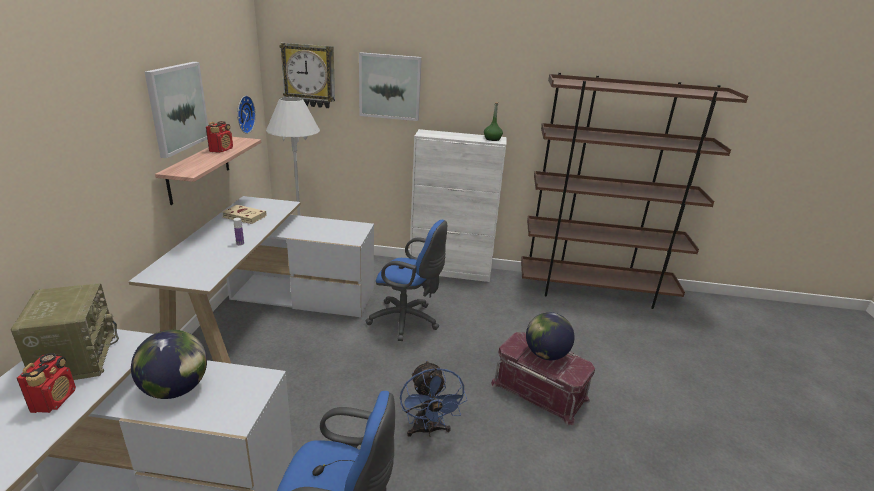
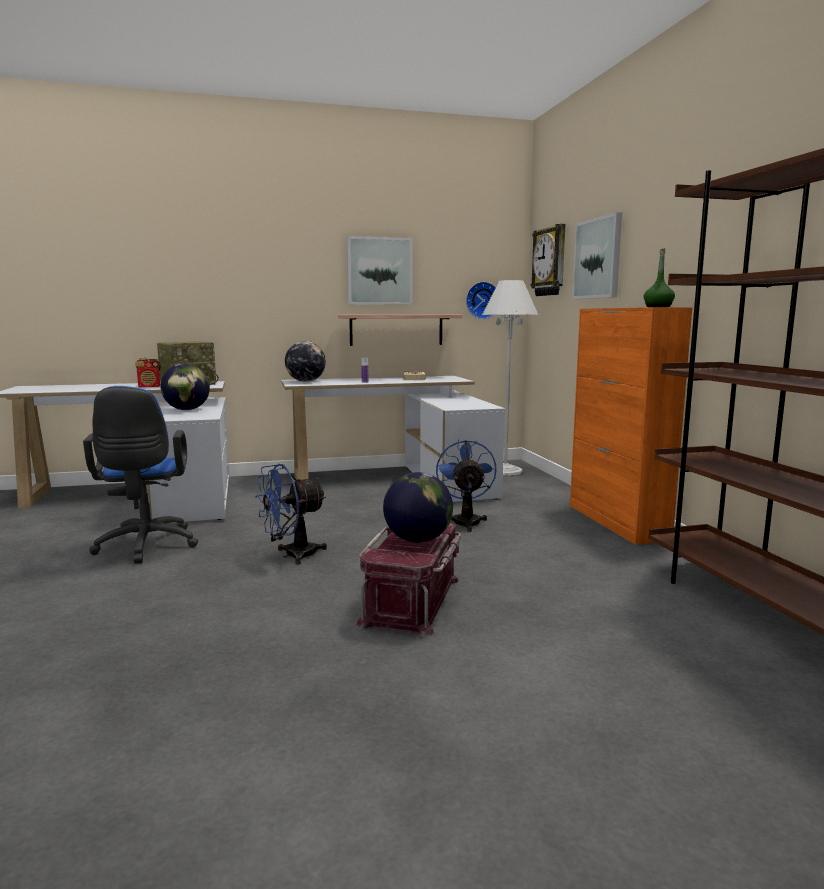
camera: 70 degrees right, 15 degrees down
radio [206,121,233,153] -> none
blue office chair [366,220,447,341] -> blue fan [436,439,497,532]
white cabinet [410,129,507,282] -> orange cabinet [570,307,693,545]
none -> globe [285,341,326,382]

